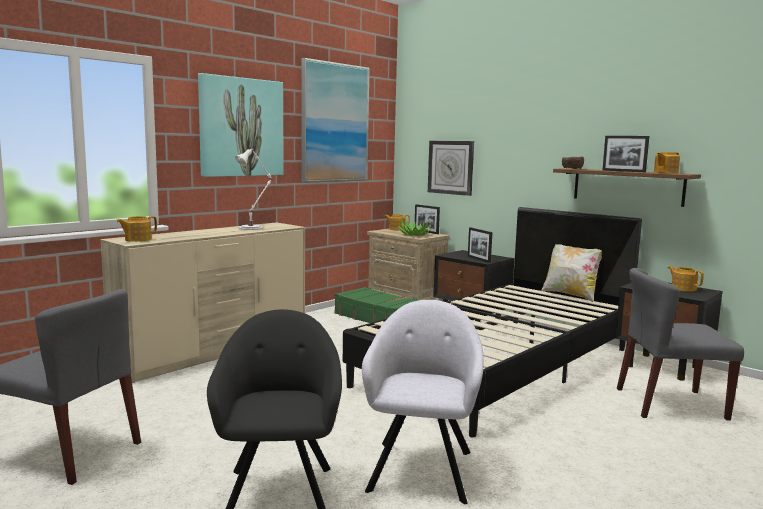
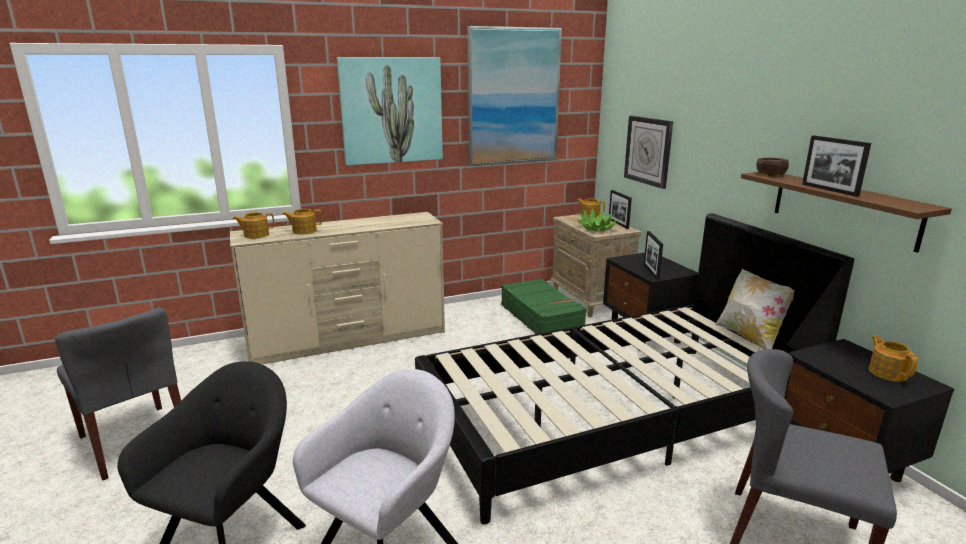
camera: 25 degrees right, 10 degrees up
white table lamp [235,149,273,230] -> none
teapot [654,152,680,174] -> teapot moved to [282,209,322,234]

